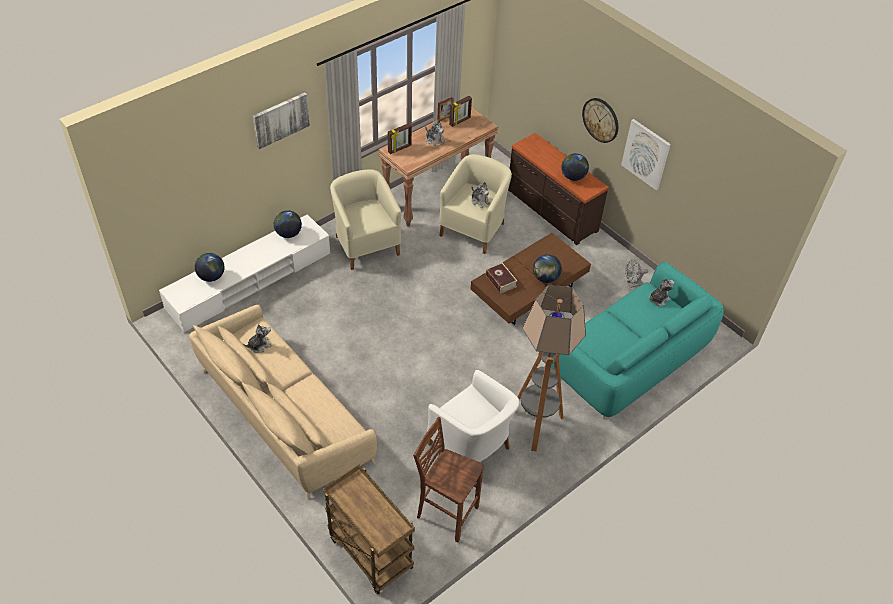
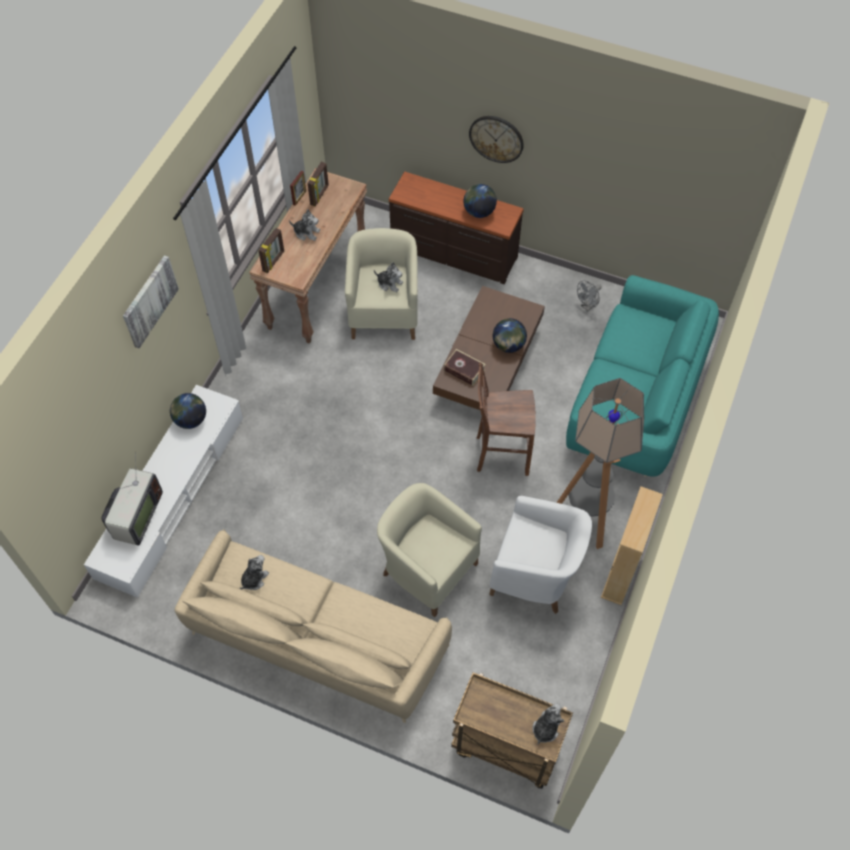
camera: 25 degrees left, 10 degrees up
globe [195,253,225,282] -> television [101,452,163,545]
beige armchair [330,169,401,270] -> beige armchair moved to [377,483,482,617]
brown stool [413,417,484,542] -> brown stool moved to [477,363,536,476]
picture [621,119,671,190] -> none
plush toy [649,278,674,306] -> plush toy moved to [532,703,564,744]
none -> beige bookcase [601,486,663,605]

